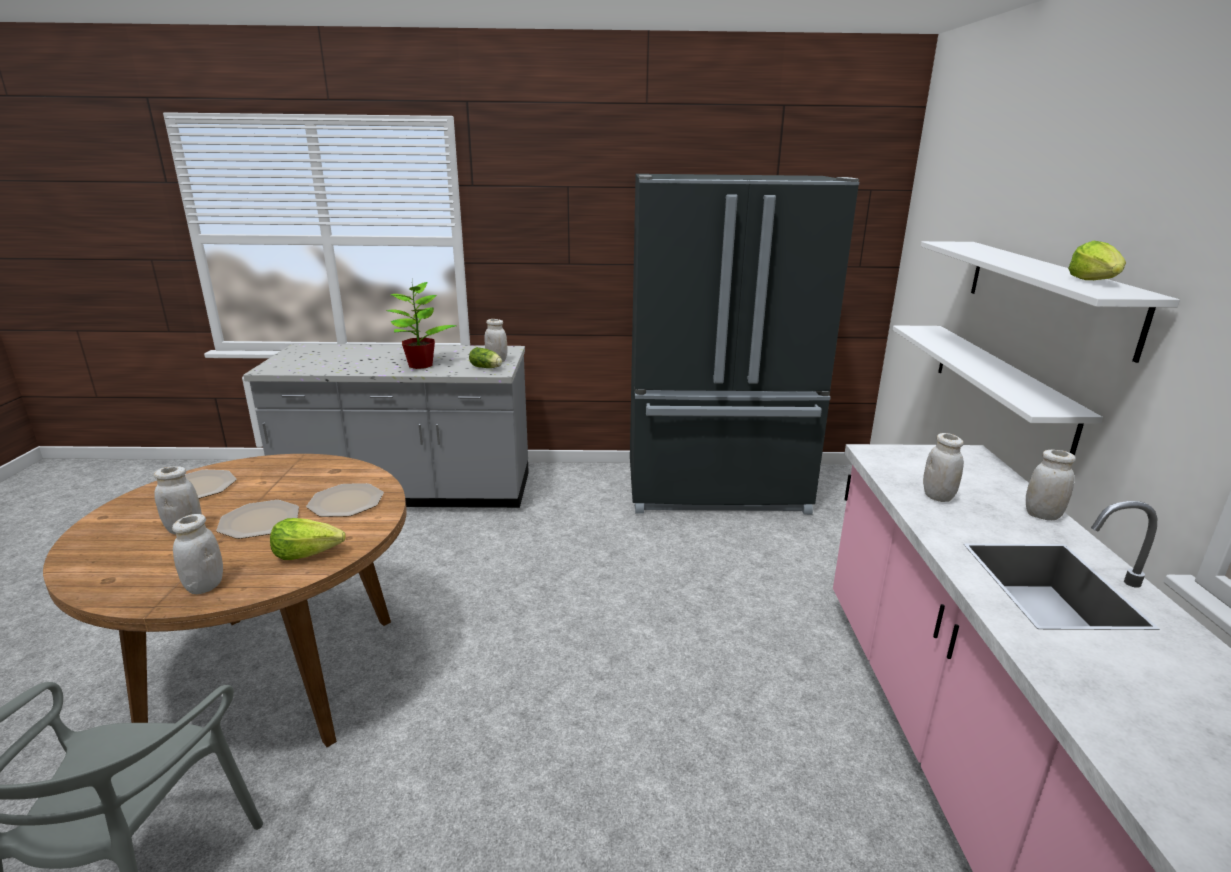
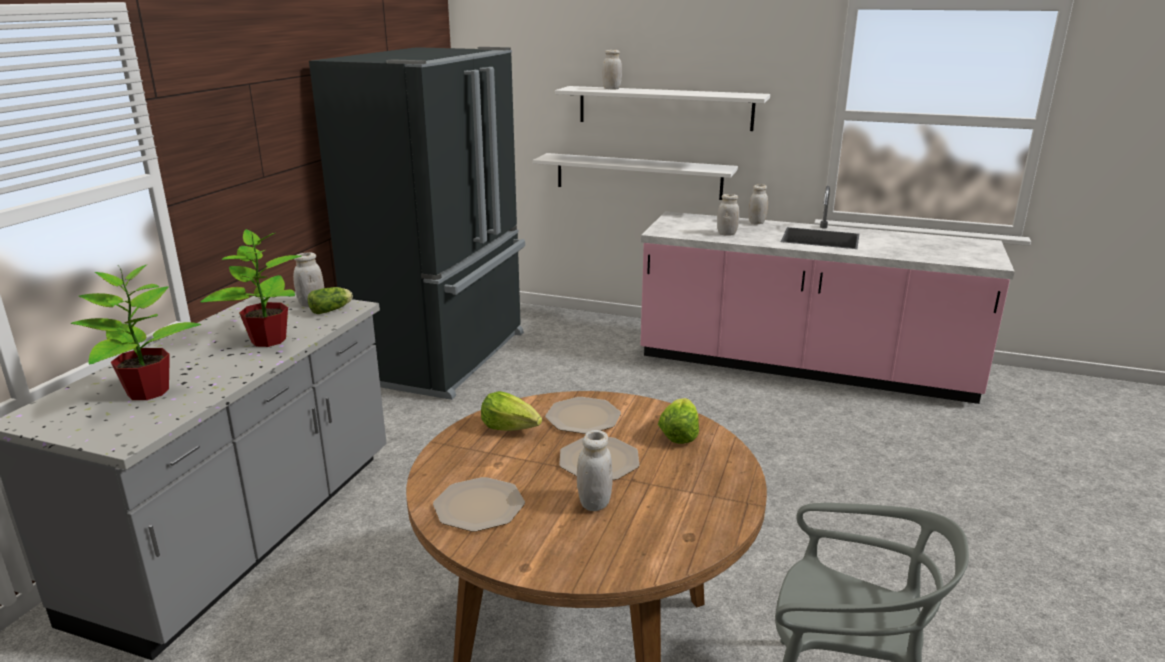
camera: 70 degrees left, 0 degrees up
white jar [172,514,223,594] -> white jar moved to [602,50,622,90]
lettuce [1068,241,1126,280] -> lettuce moved to [481,391,542,431]
none -> potted plant [71,265,201,400]

